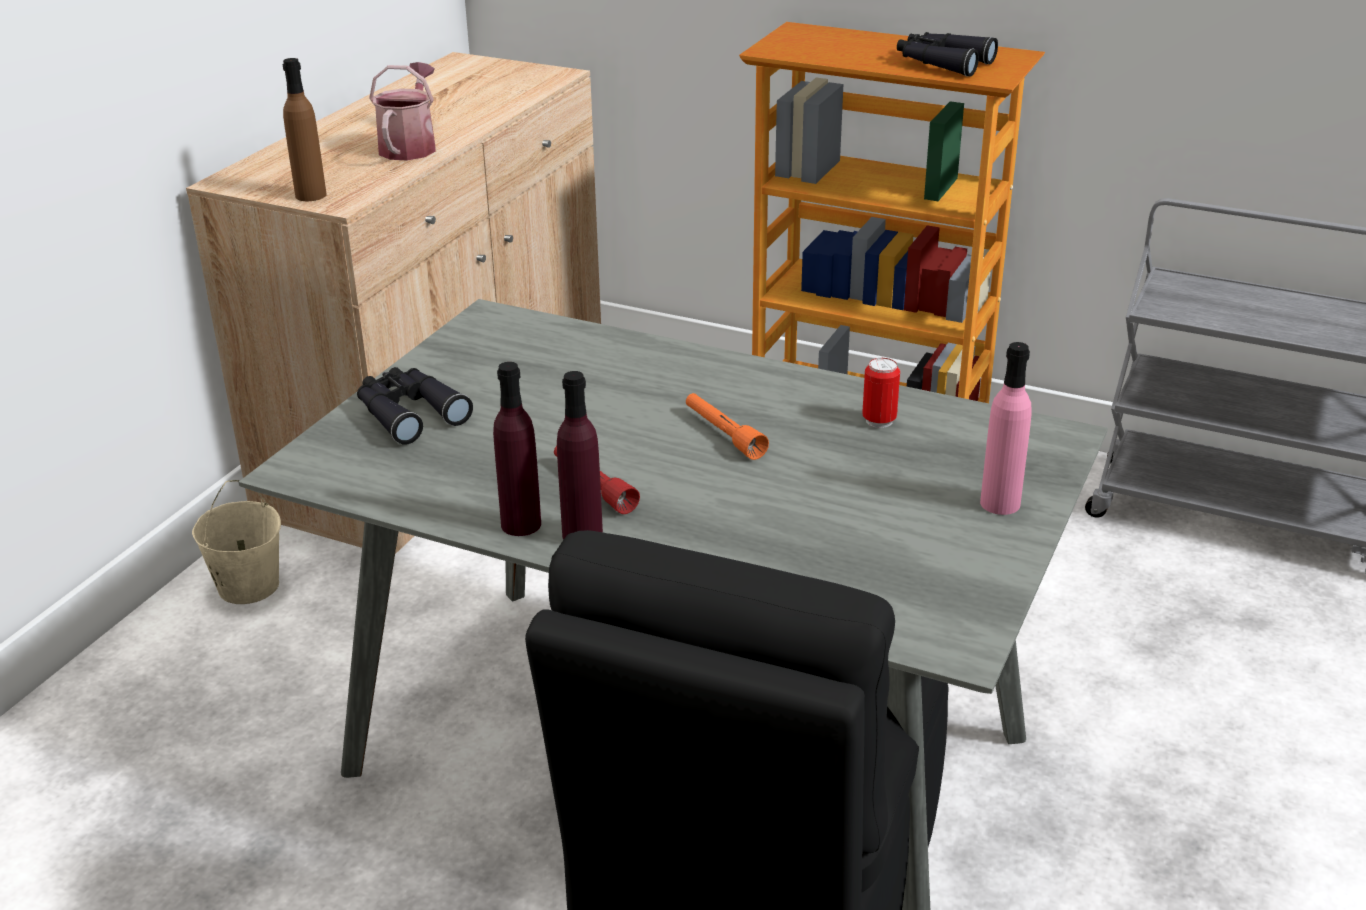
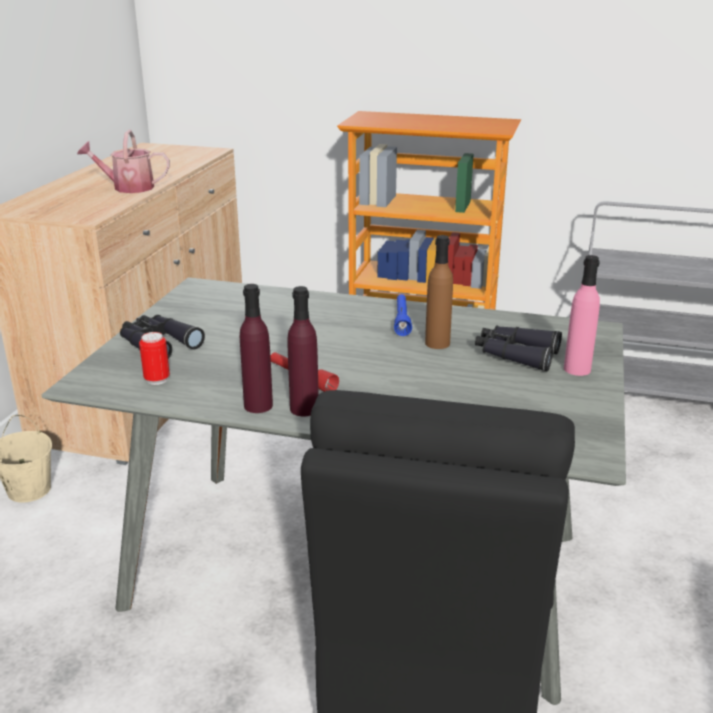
camera: 10 degrees left, 5 degrees down
brown bottle [283,58,327,201] -> brown bottle moved to [425,235,453,349]
watering can [369,62,436,160] -> watering can turned 90 degrees counterclockwise [77,130,170,193]
orange flashlight [686,393,769,460] -> none
can [862,358,900,428] -> can moved to [139,332,170,385]
black binoculars [897,32,998,77] -> black binoculars moved to [475,325,562,372]
none -> blue flashlight [394,294,412,336]

